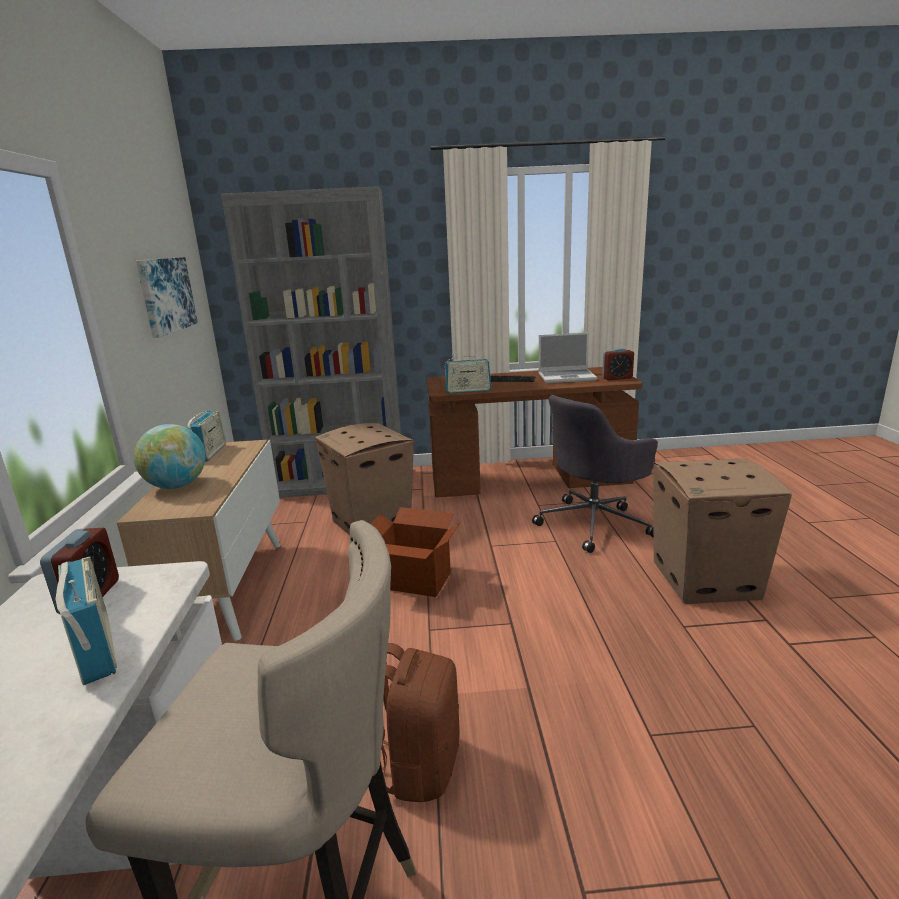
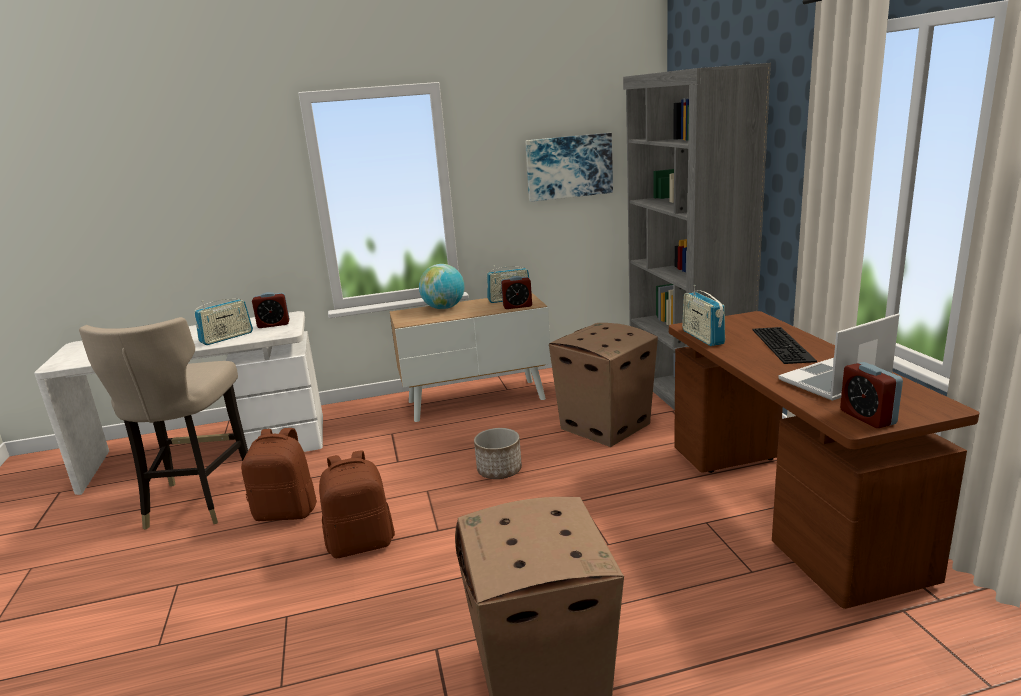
camera: 80 degrees right, 0 degrees up
cardboard box [370,507,460,597] -> planter [474,428,522,479]
grey office chair [532,395,658,553] -> none
laptop [538,332,597,383] -> laptop turned 75 degrees clockwise [778,314,899,401]
none -> brown backpack [319,450,395,558]
none -> alarm clock [501,276,532,309]

